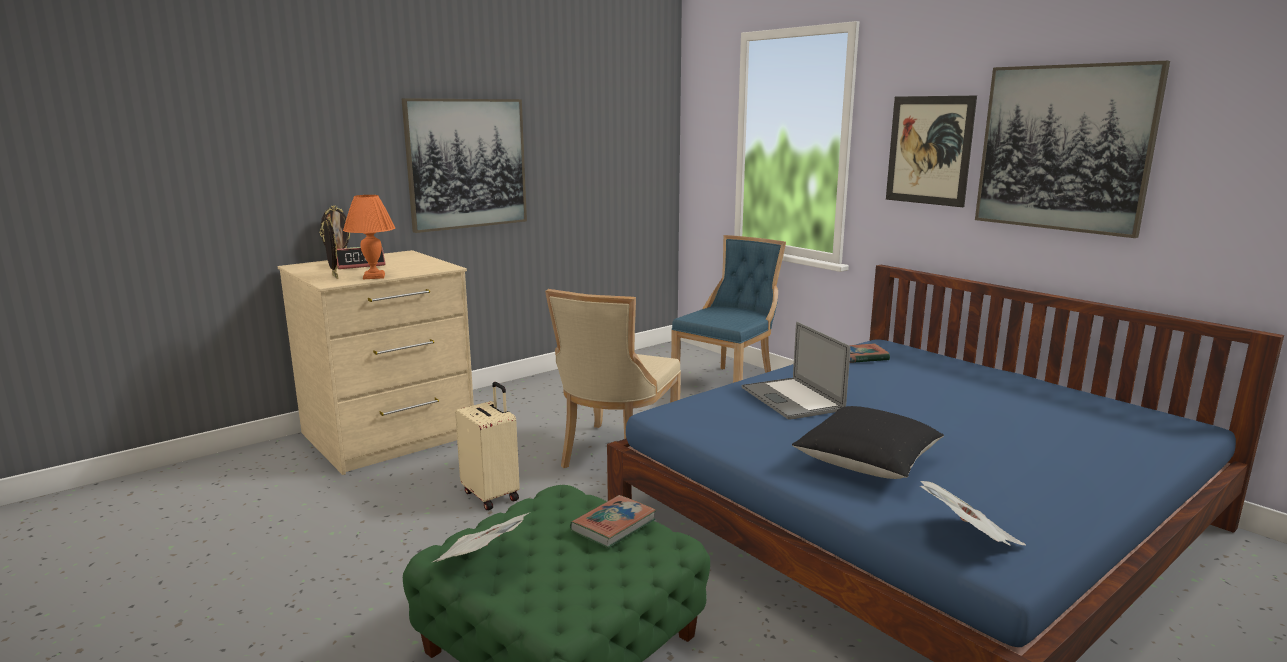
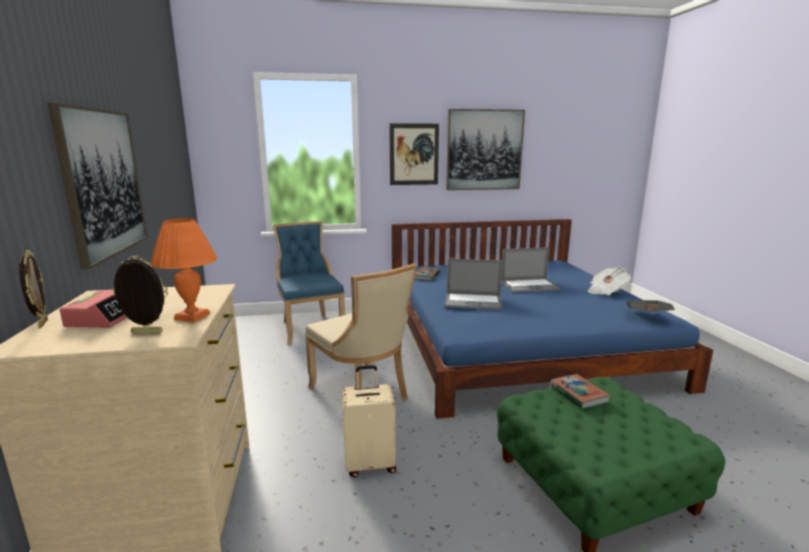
camera: 60 degrees left, 0 degrees up
newspaper [433,513,529,562] -> newspaper moved to [587,267,631,295]
black pillow [792,406,944,479] -> none
none -> laptop [501,247,561,293]

